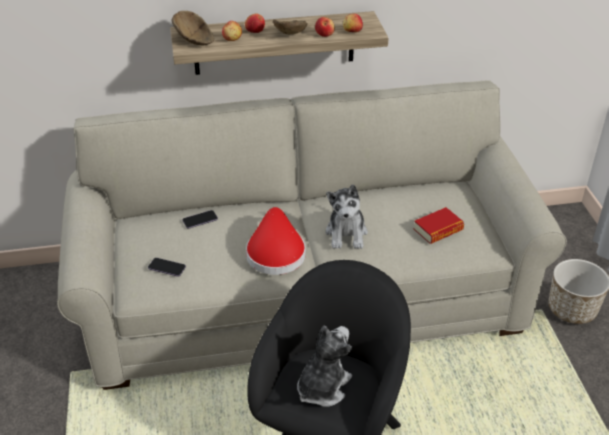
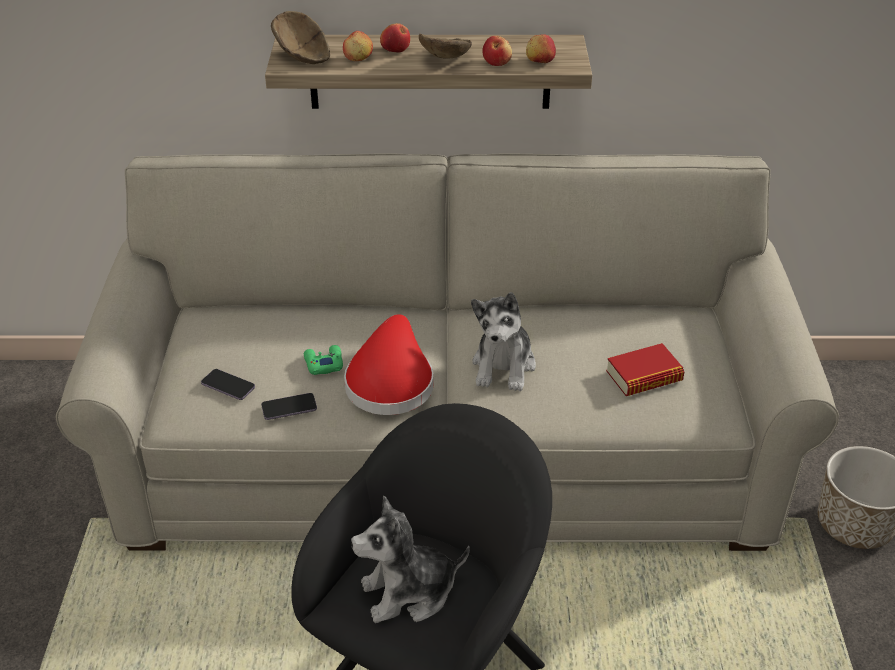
camera: 10 degrees right, 0 degrees up
phone [182,210,218,229] -> phone moved to [261,393,317,420]
plush toy [297,325,352,407] -> plush toy turned 150 degrees counterclockwise [351,496,470,623]
none -> green game controller [304,345,343,375]

